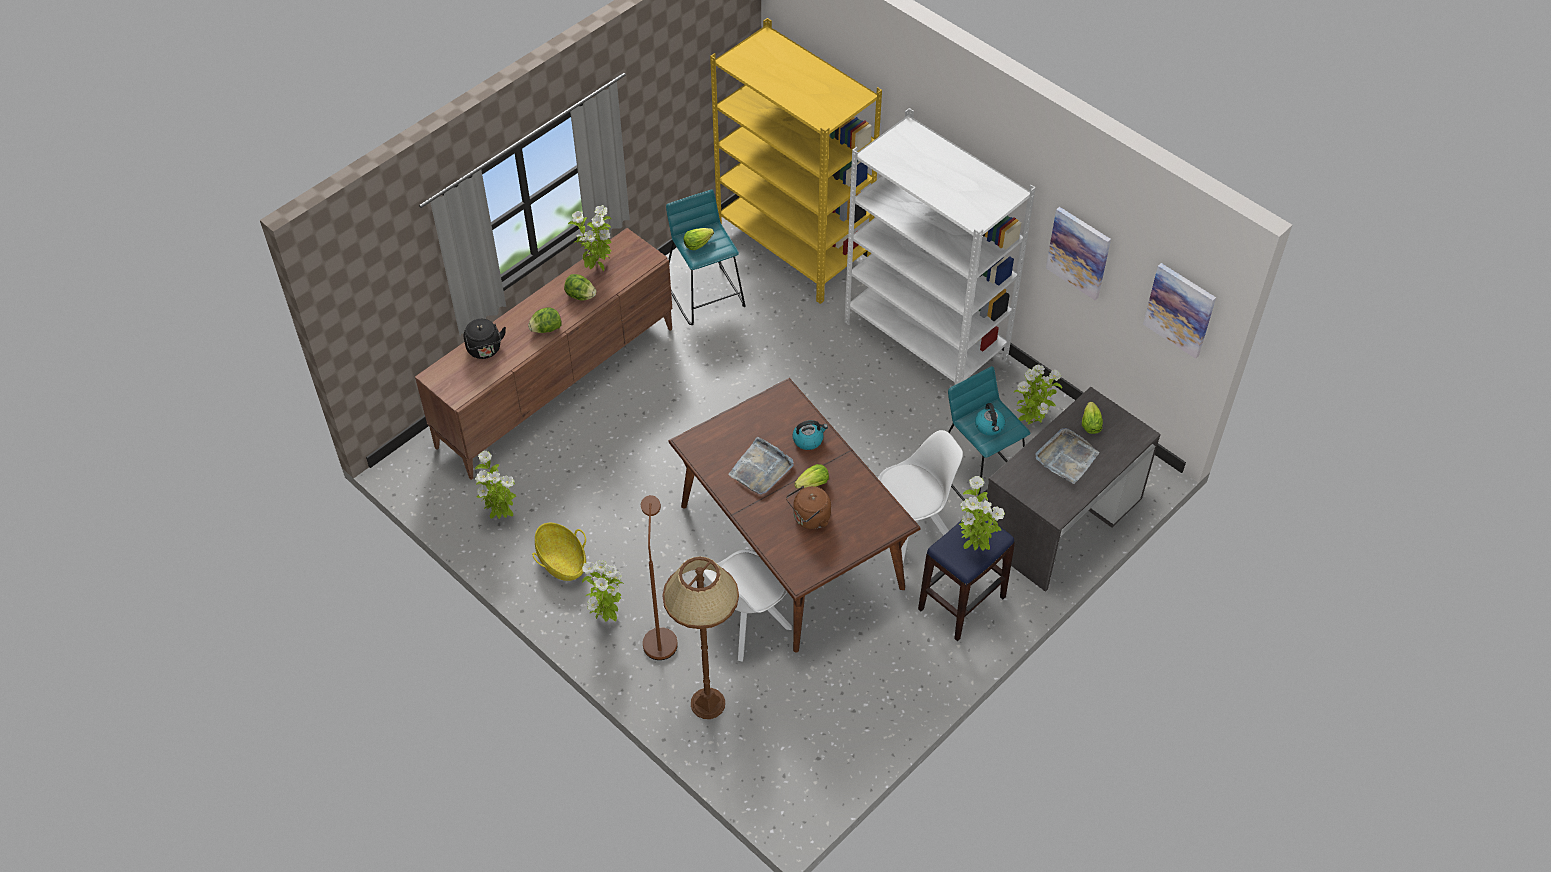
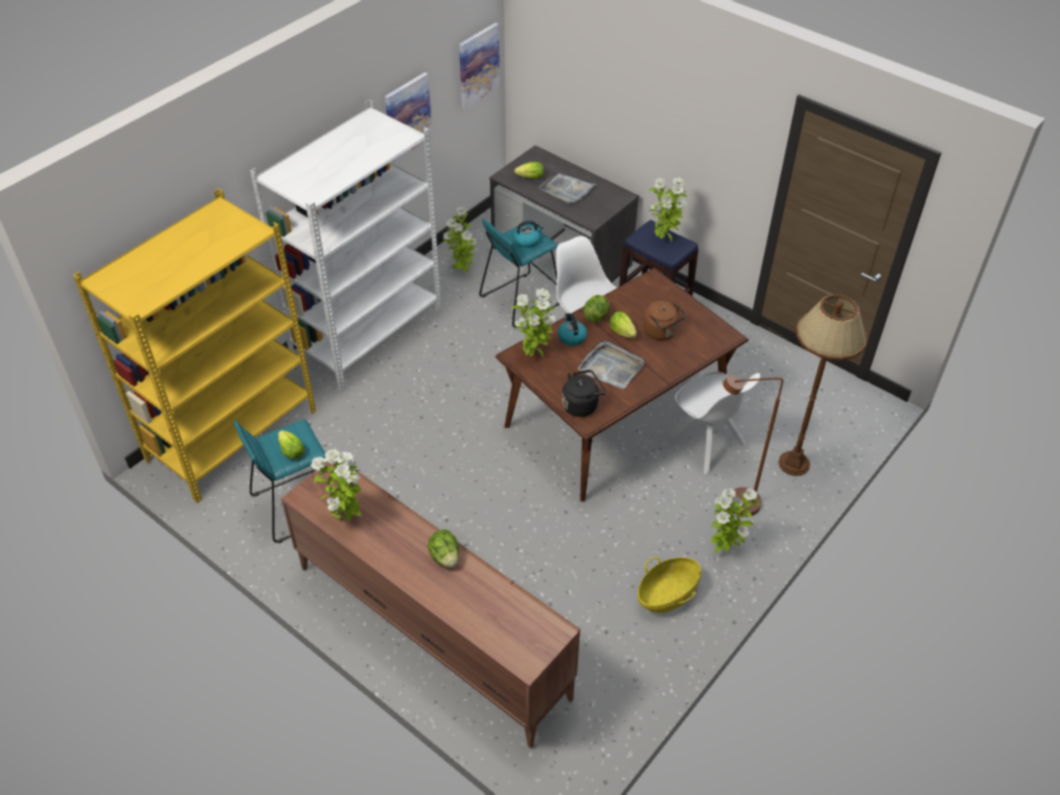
camera: 95 degrees left, 5 degrees down
black kettle [464,319,506,359] -> black kettle moved to [562,370,606,417]
potted plant [475,451,516,519] -> potted plant moved to [511,288,555,357]
lettuce [564,274,597,301] -> lettuce moved to [584,295,610,323]

